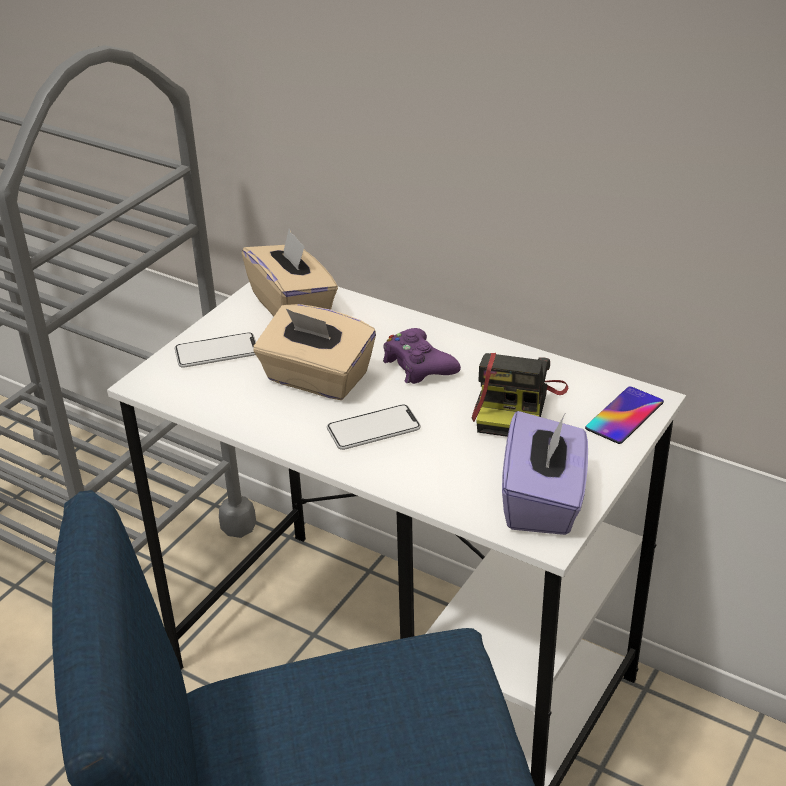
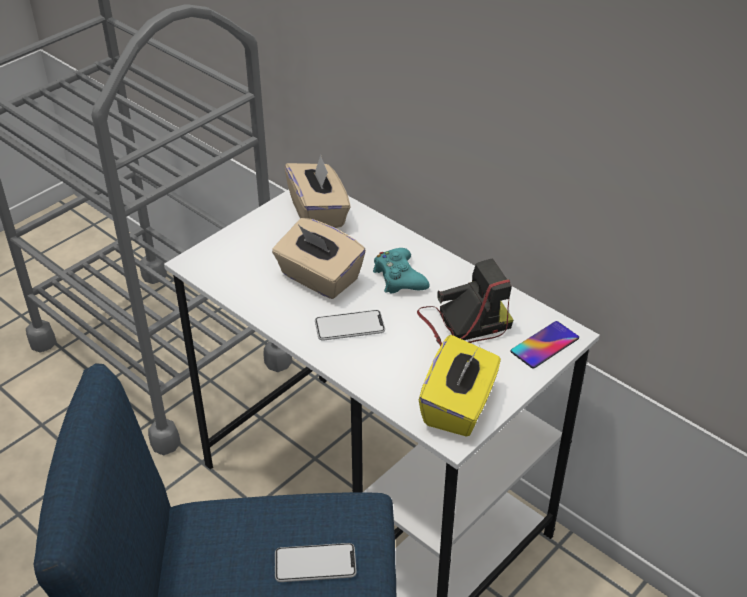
camera: 10 degrees right, 5 degrees up
phone [175,332,256,368] -> phone moved to [275,543,357,582]
purple game controller [383,328,461,384] -> turquoise game controller [373,248,430,293]
camera [472,353,569,437] -> camera turned 135 degrees counterclockwise [417,258,513,346]
purple tissue box [502,411,588,535] -> yellow tissue box [419,335,501,437]

